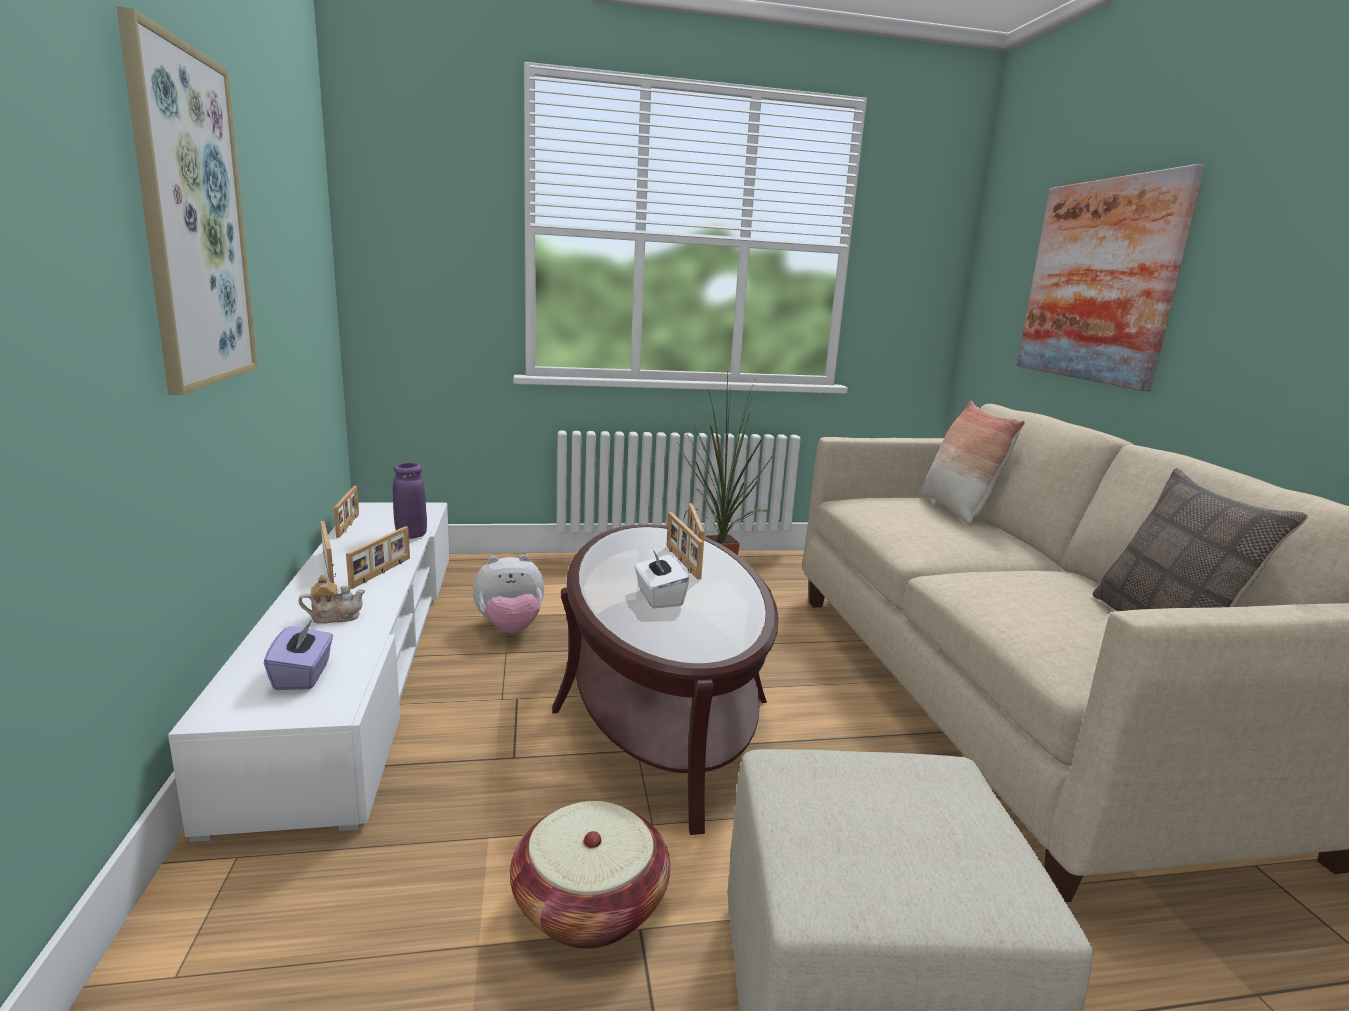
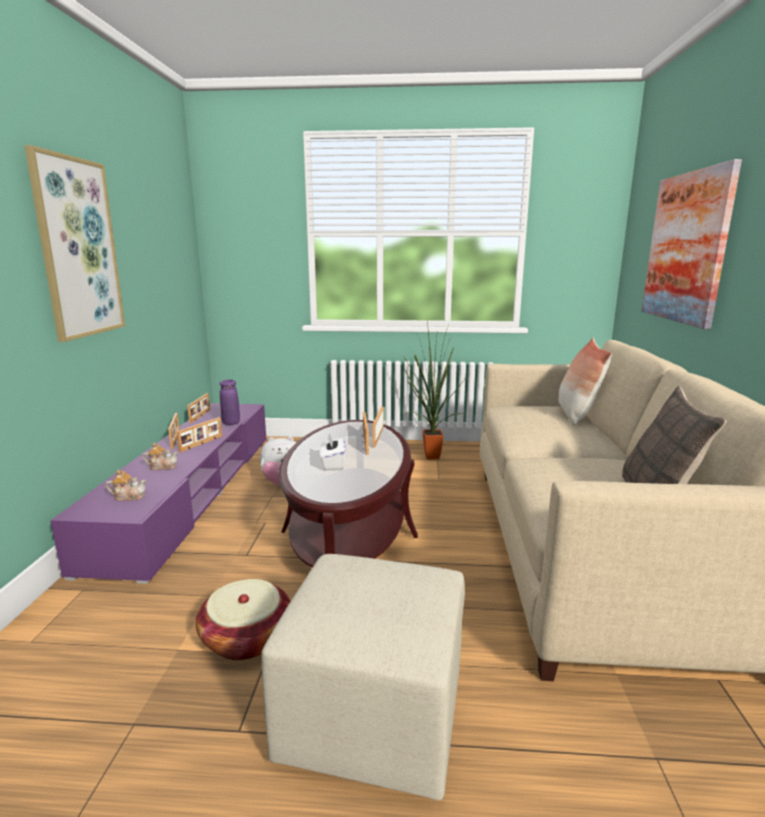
camera: 15 degrees right, 0 degrees up
white tv stand [168,502,449,842] -> purple tv stand [50,403,266,584]
purple tissue box [264,620,333,690] -> teapot [106,469,146,501]

